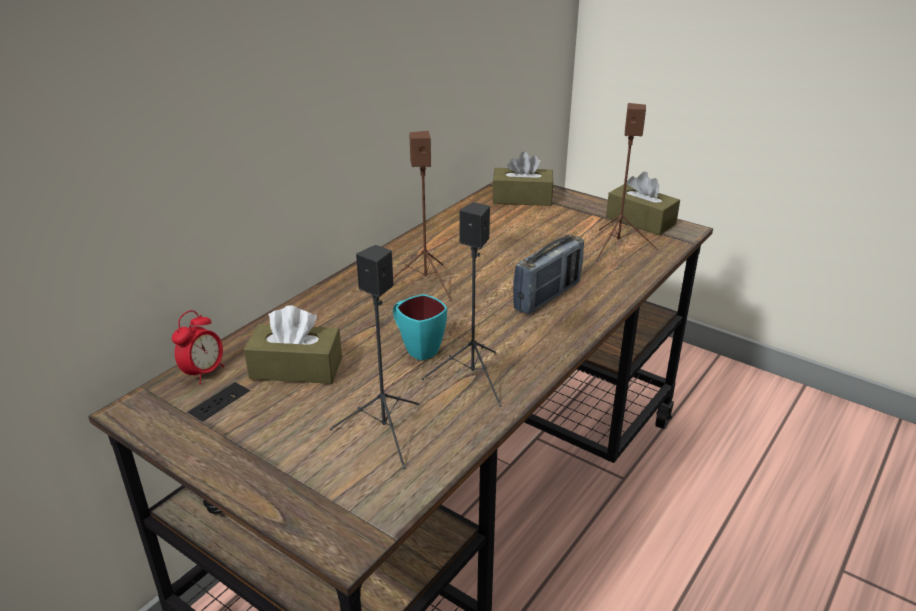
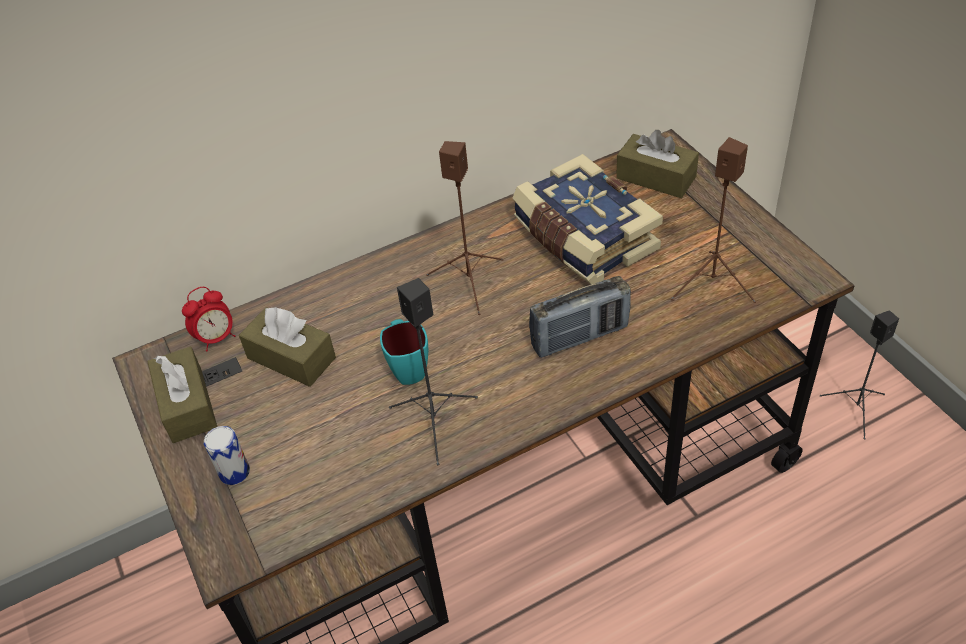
camera: 30 degrees right, 15 degrees up
black speaker [330,245,420,469] -> black speaker moved to [820,310,899,440]
brown tissue box [606,172,680,235] -> brown tissue box moved to [147,347,217,443]
none -> can [204,426,250,485]
none -> book [512,154,663,285]

